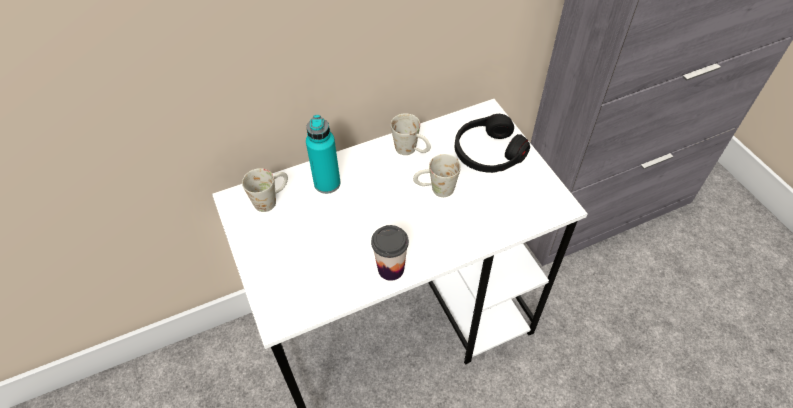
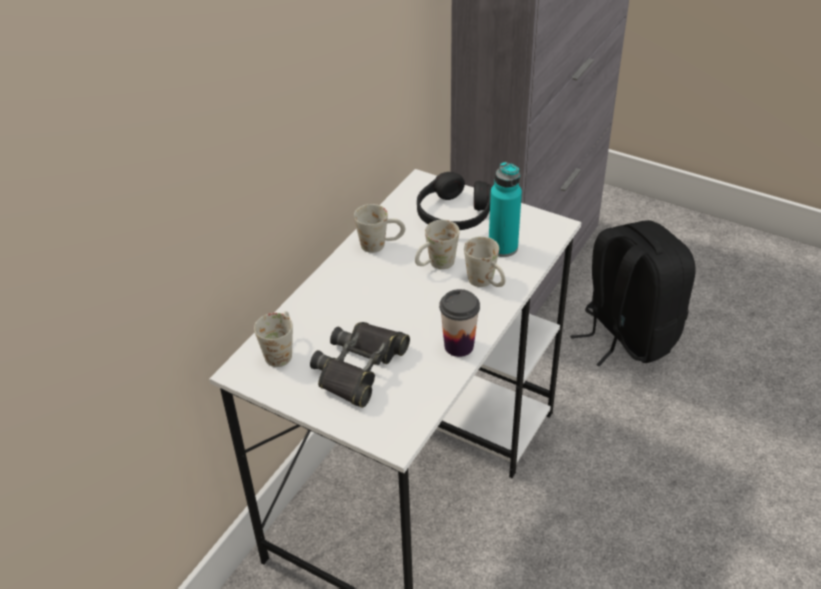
camera: 35 degrees left, 10 degrees down
turquoise bottle [306,115,341,194] -> turquoise bottle moved to [489,162,522,257]
none -> black binoculars [310,322,410,408]
none -> white mug [464,236,506,287]
none -> black backpack [570,220,696,367]

